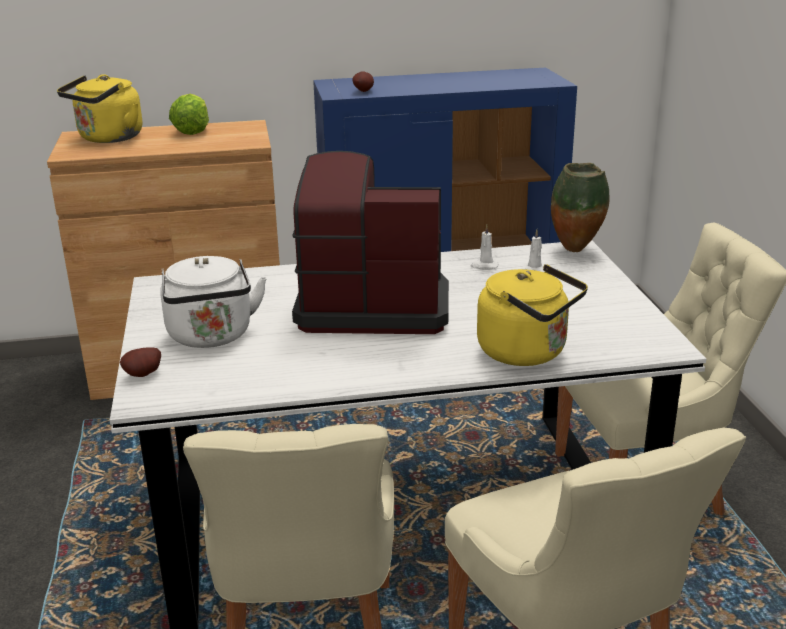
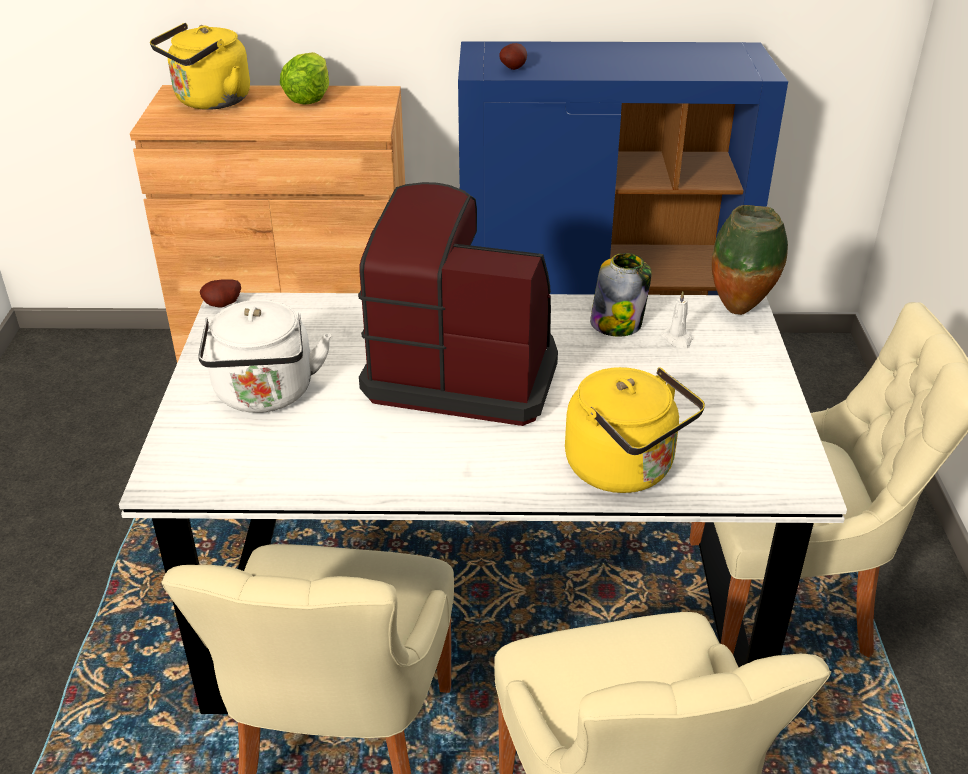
camera: 10 degrees right, 10 degrees up
potato [120,347,161,377] -> potato moved to [200,279,241,307]
white candle [471,224,498,269] -> jar [590,253,652,337]

